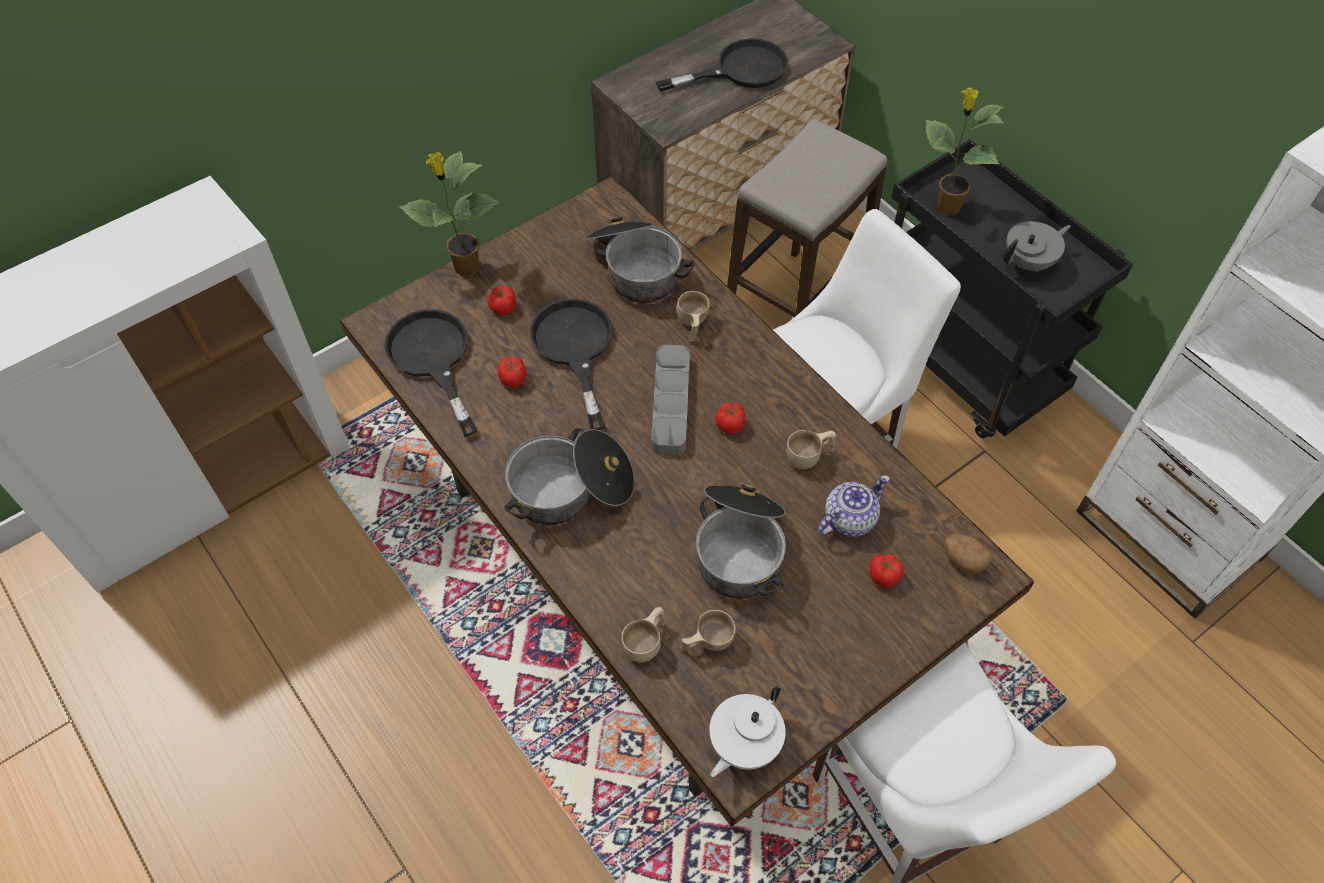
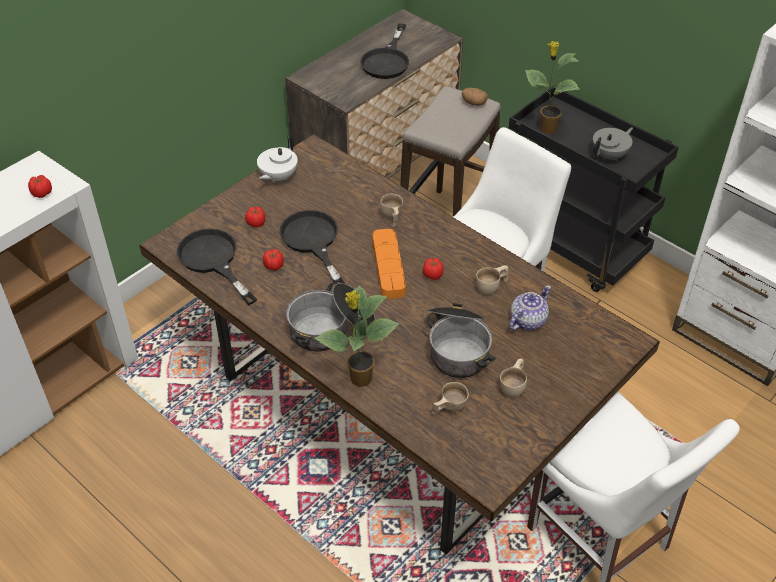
camera: 10 degrees left, 10 degrees down
potted plant [399,151,500,276] -> potted plant moved to [314,286,400,387]
cooking pot [584,217,695,303] -> none
beige cup [621,607,666,663] -> beige cup moved to [500,359,527,398]
grey tray [651,345,690,455] -> orange tray [373,229,406,299]
black frying pan [656,38,788,92] -> black frying pan turned 135 degrees clockwise [360,23,409,79]
white teapot [709,686,786,777] -> white teapot moved to [257,137,298,183]
tomato [870,554,904,588] -> tomato moved to [28,175,52,198]
potato [943,534,992,573] -> potato moved to [462,88,488,106]

